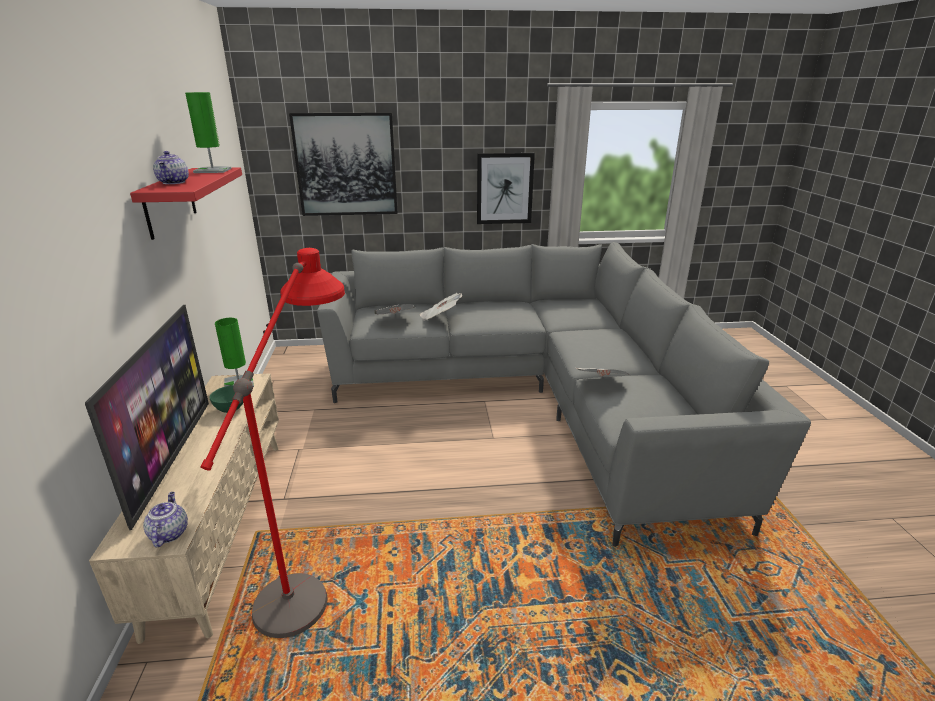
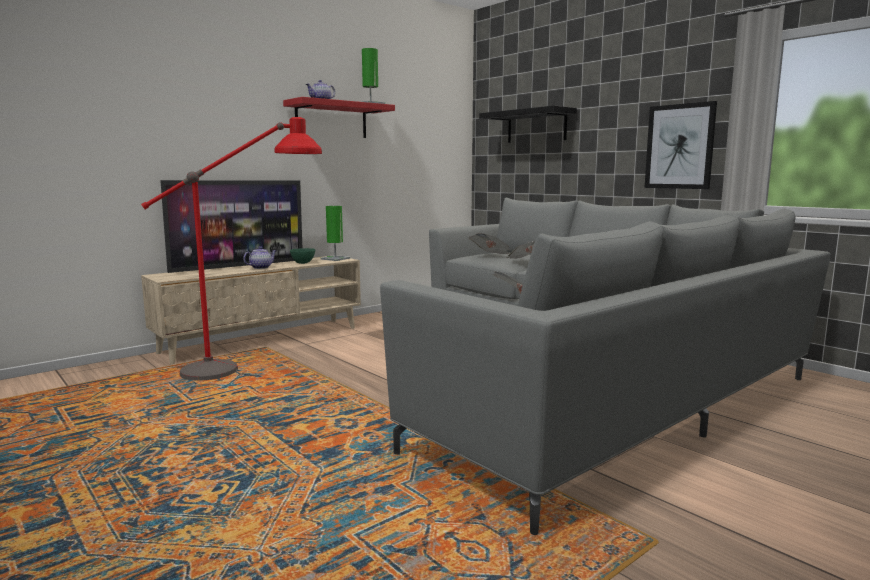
camera: 55 degrees right, 15 degrees down
teapot [143,492,188,547] -> teapot moved to [243,246,276,269]
picture [289,112,398,216] -> black shelf [479,106,577,143]

